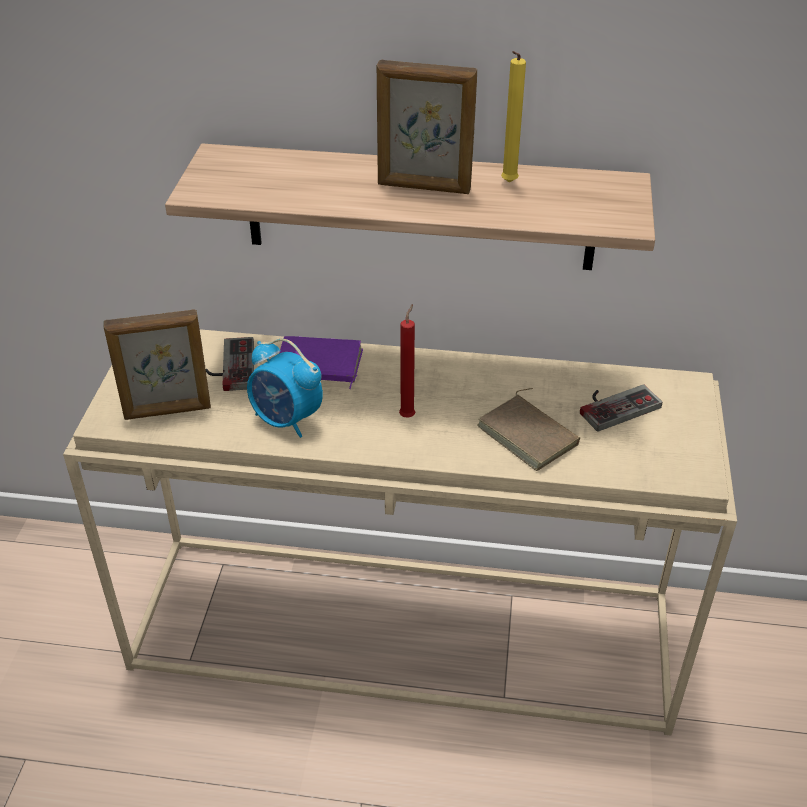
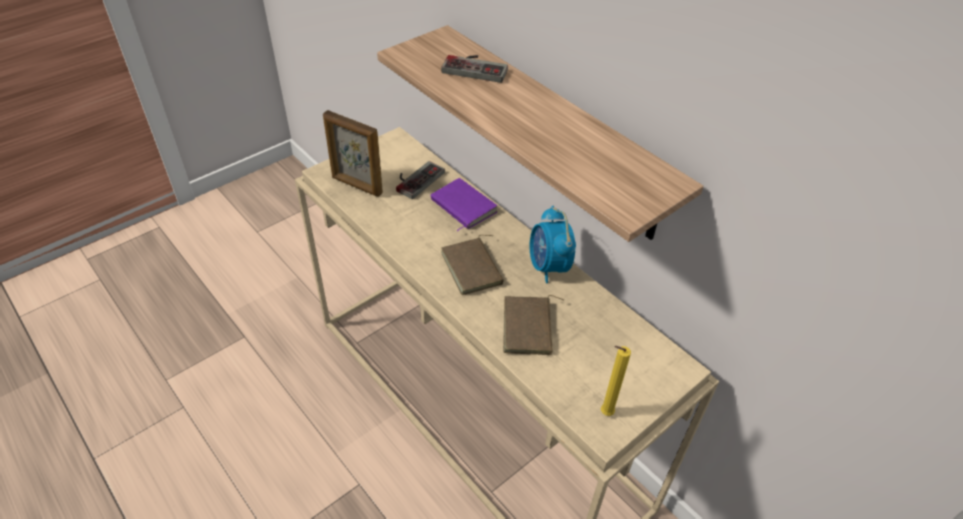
camera: 40 degrees right, 5 degrees up
alarm clock [247,339,323,438] -> alarm clock moved to [530,206,576,283]
picture frame [377,60,477,194] -> none
red candle [399,304,415,418] -> brown book [441,235,504,295]
yellow candle [501,51,526,183] -> yellow candle moved to [601,346,631,416]
game controller [580,384,662,432] -> game controller moved to [441,55,508,83]

